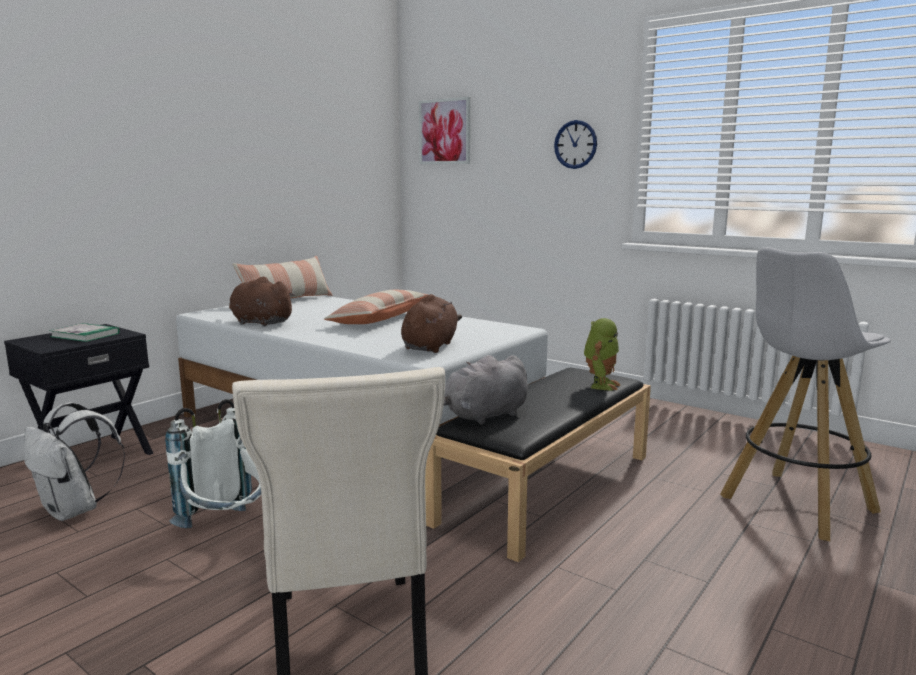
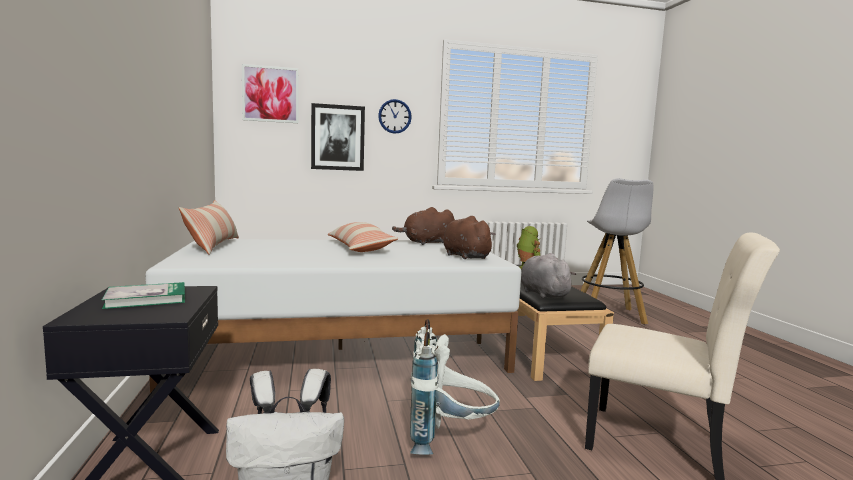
camera: 50 degrees left, 5 degrees down
brown plush toy [229,277,295,326] -> brown plush toy moved to [392,207,455,245]
grey plush toy [444,355,528,425] -> grey plush toy turned 150 degrees clockwise [521,253,576,298]
none -> picture [311,103,365,171]

